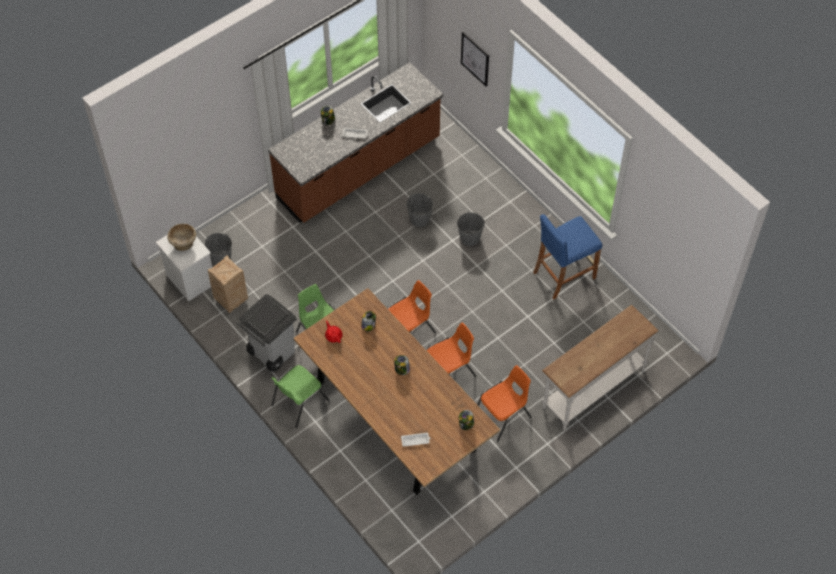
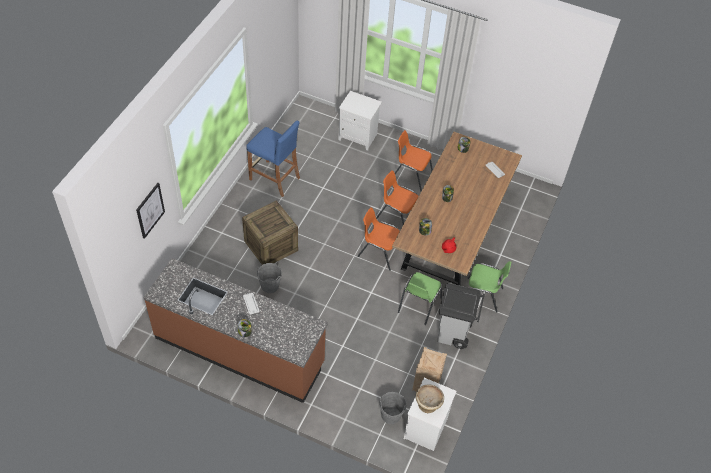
camera: 120 degrees left, 5 degrees down
grey bucket [457,211,485,246] -> crate [242,200,298,265]
white console table [542,305,659,431] -> white nightstand [338,91,382,151]

